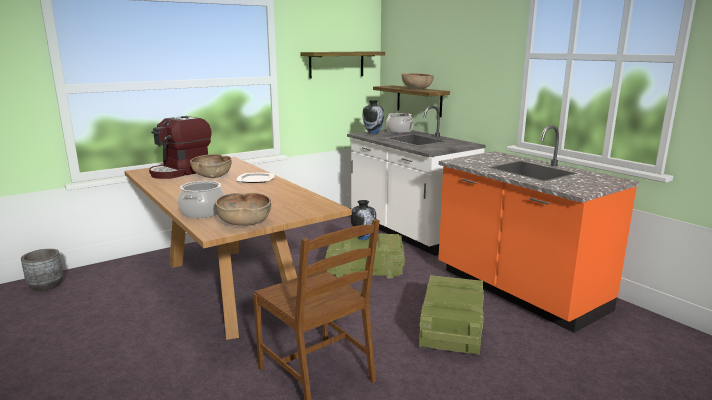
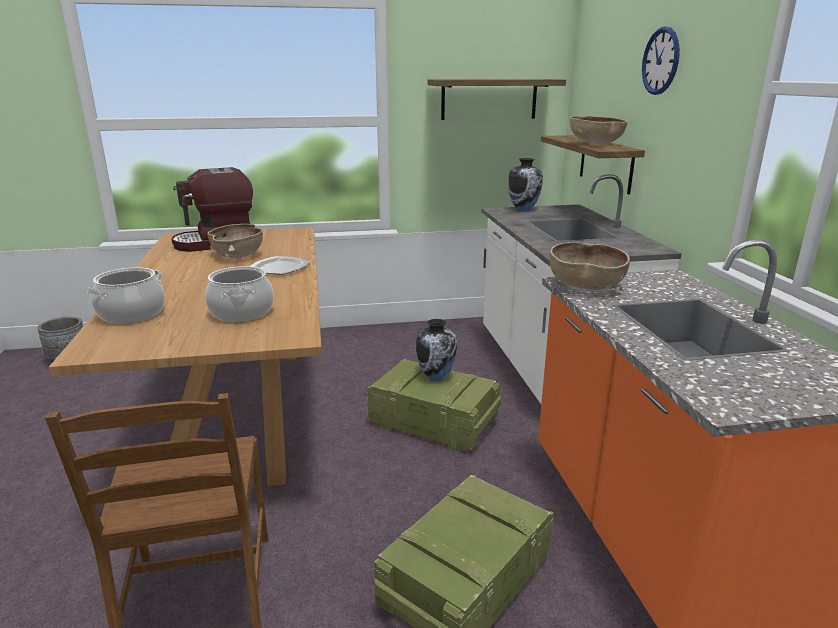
camera: 25 degrees right, 5 degrees up
brown bowl [215,193,271,226] -> brown bowl moved to [550,242,630,290]
cooking pot [386,113,413,133] -> cooking pot moved to [205,266,274,322]
none -> wall clock [642,27,680,95]

